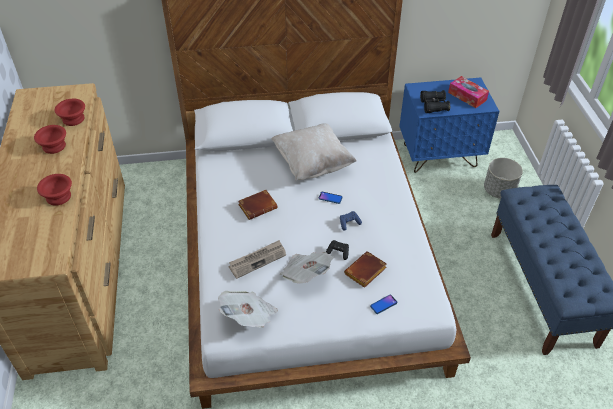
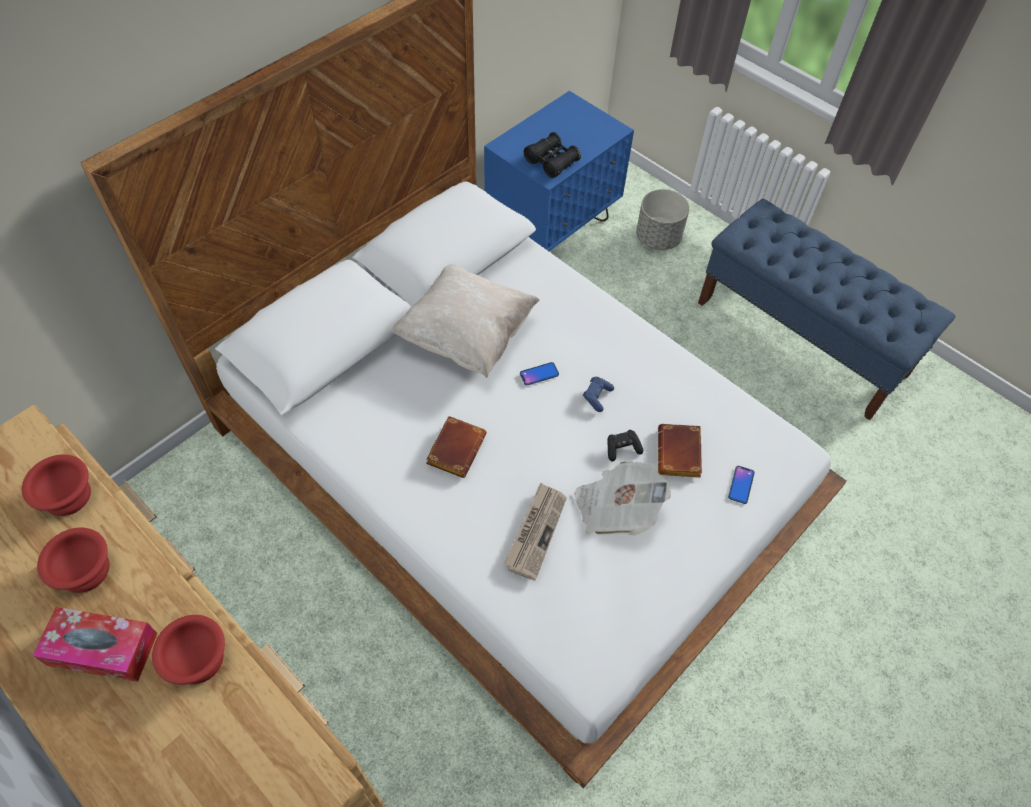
camera: 40 degrees left, 10 degrees up
newspaper [218,291,278,328] -> none
tissue box [448,76,489,108] -> tissue box moved to [32,607,158,682]

